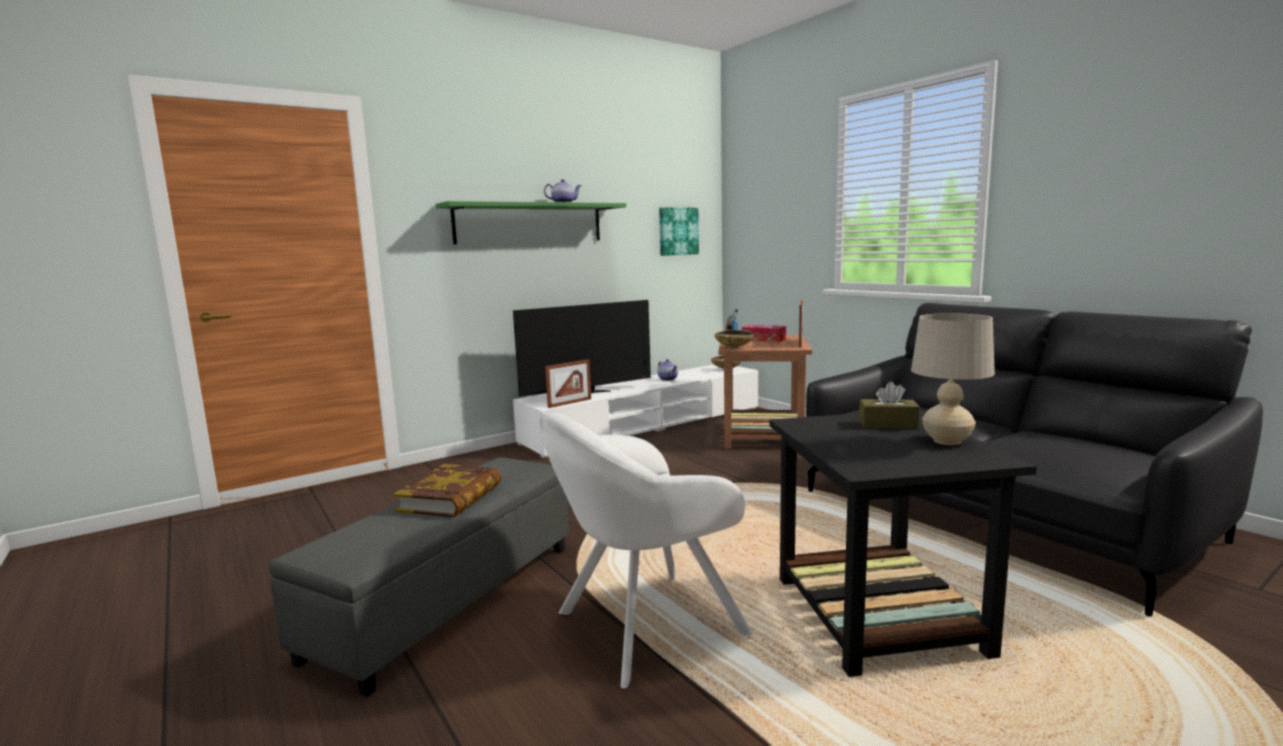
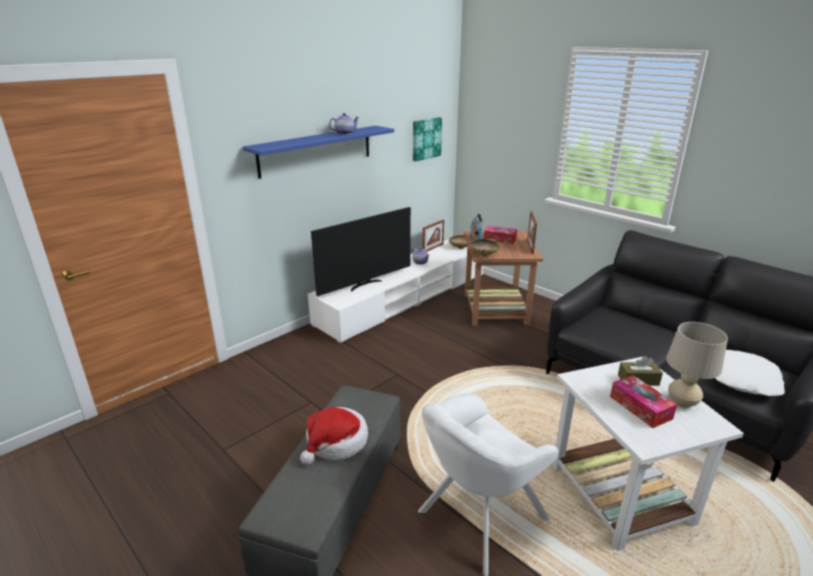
camera: 10 degrees left, 15 degrees up
book [394,464,501,517] -> hat [300,407,368,465]
green shelf [435,201,626,244] -> blue shelf [243,126,394,179]
picture frame [545,359,591,408] -> picture frame moved to [422,220,444,252]
black side table [769,413,1037,677] -> white side table [552,357,744,551]
none -> tissue box [610,375,677,428]
none -> white pillow [715,350,785,396]

